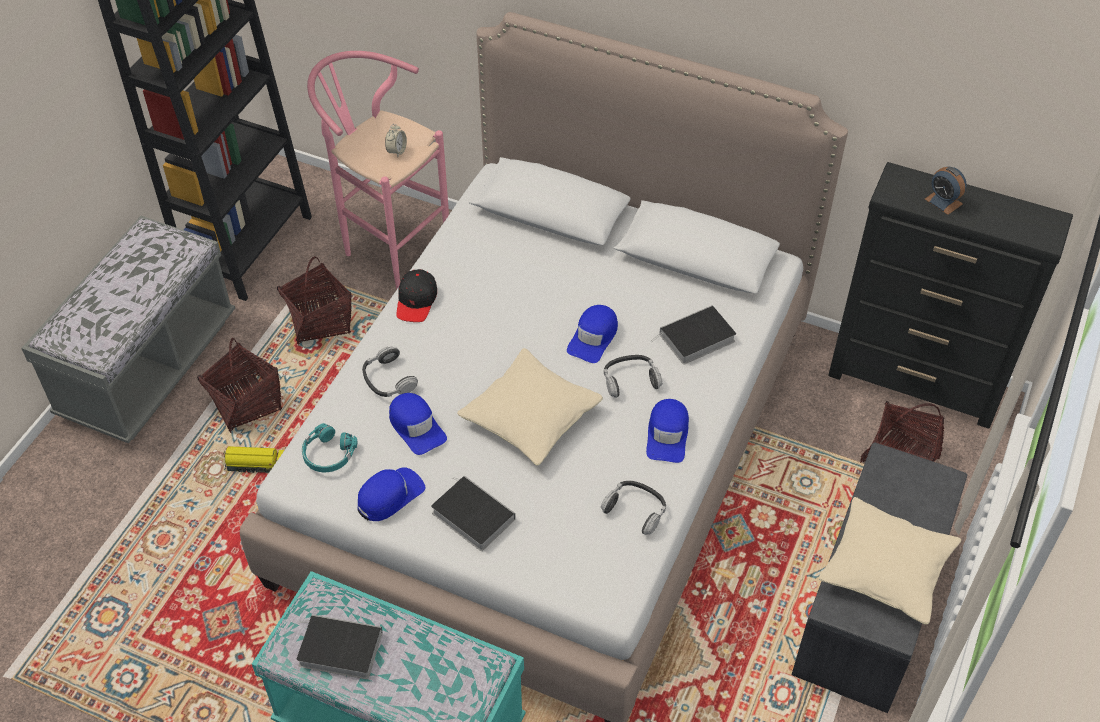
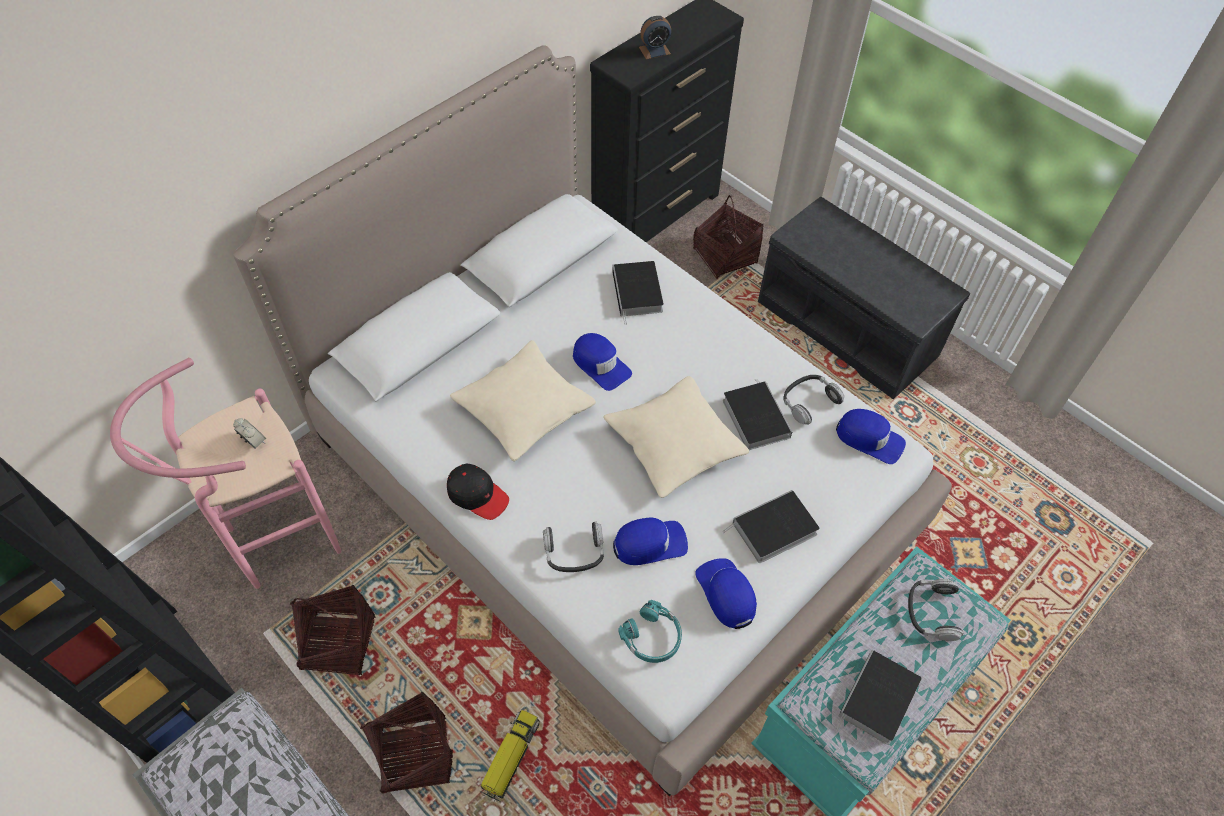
camera: 70 degrees left, 5 degrees up
headphones [604,355,662,398] -> headphones moved to [908,579,963,641]
blue cap [646,399,689,463] -> blue cap moved to [836,409,906,464]
beige pillow [819,497,961,625] -> beige pillow moved to [450,340,596,461]
none -> book [723,379,792,450]

